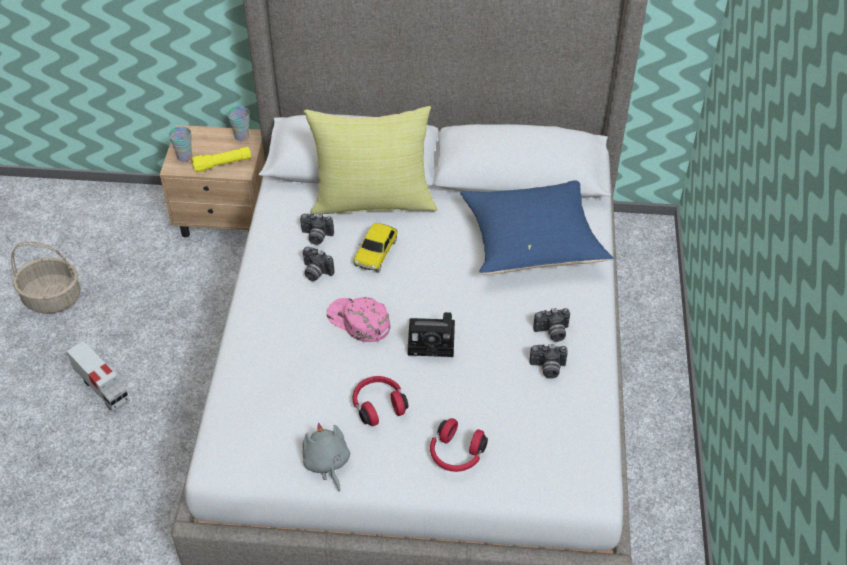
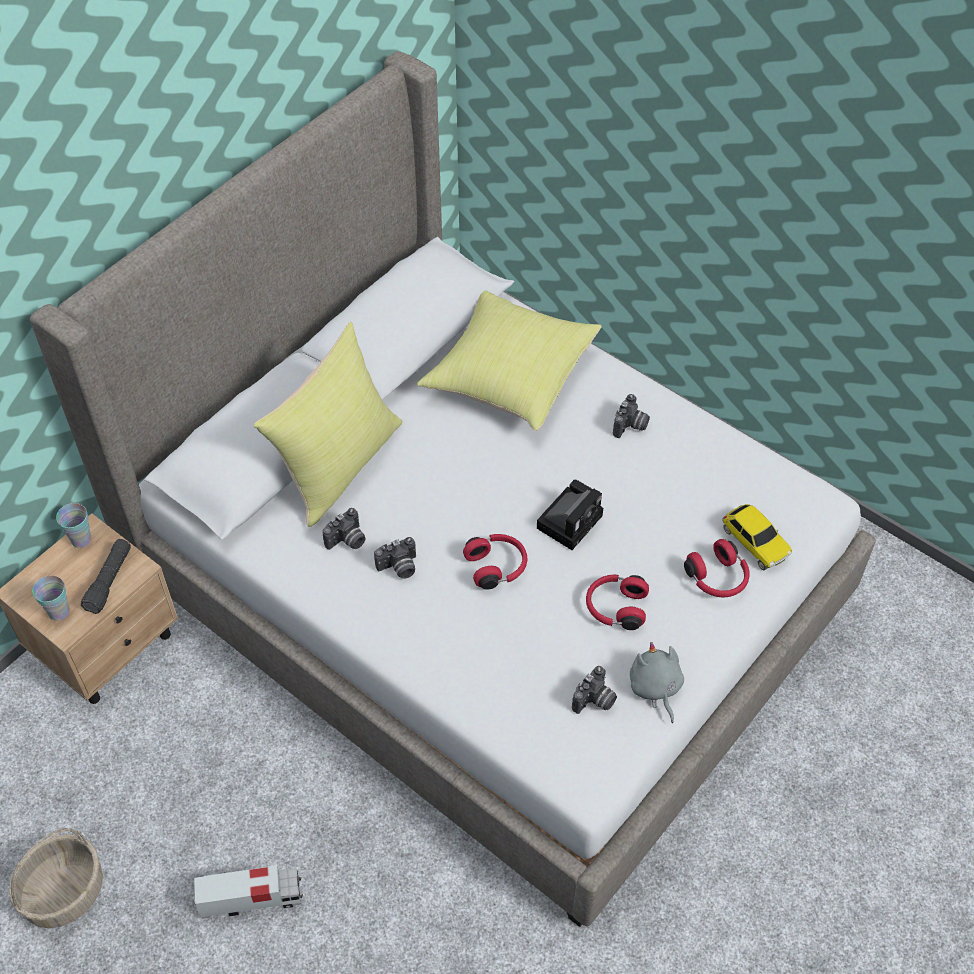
camera: 55 degrees left, 5 degrees up
yellow flashlight [191,147,251,173] -> black flashlight [81,539,131,614]
grey plush toy [302,423,350,492] -> grey plush toy turned 60 degrees clockwise [630,642,684,723]
pink cap [326,297,390,342] -> red headphones [463,534,527,590]
toy car [353,223,398,273] -> toy car moved to [723,504,792,570]
blue pillow [460,180,613,275] -> yellow pillow [417,290,601,431]
camera [530,344,568,379] -> camera moved to [572,666,617,714]

